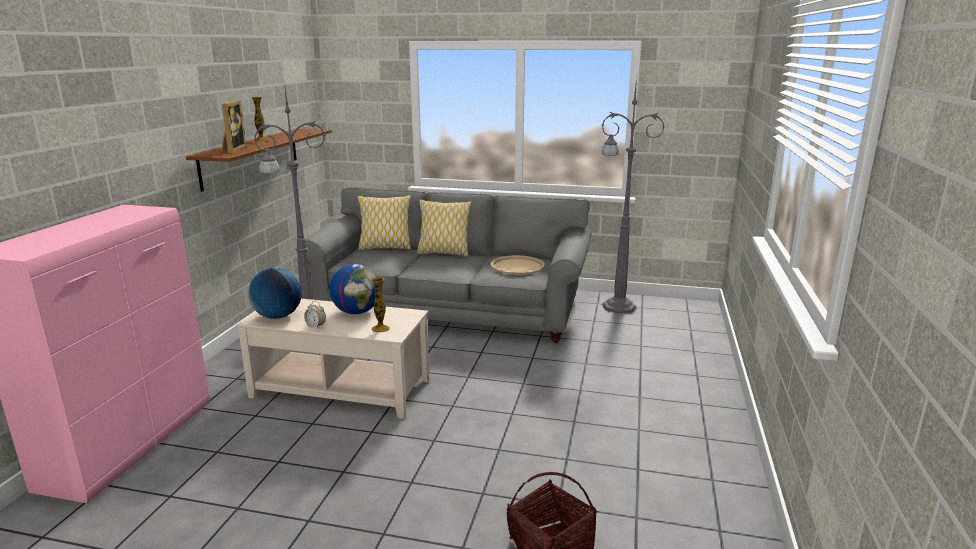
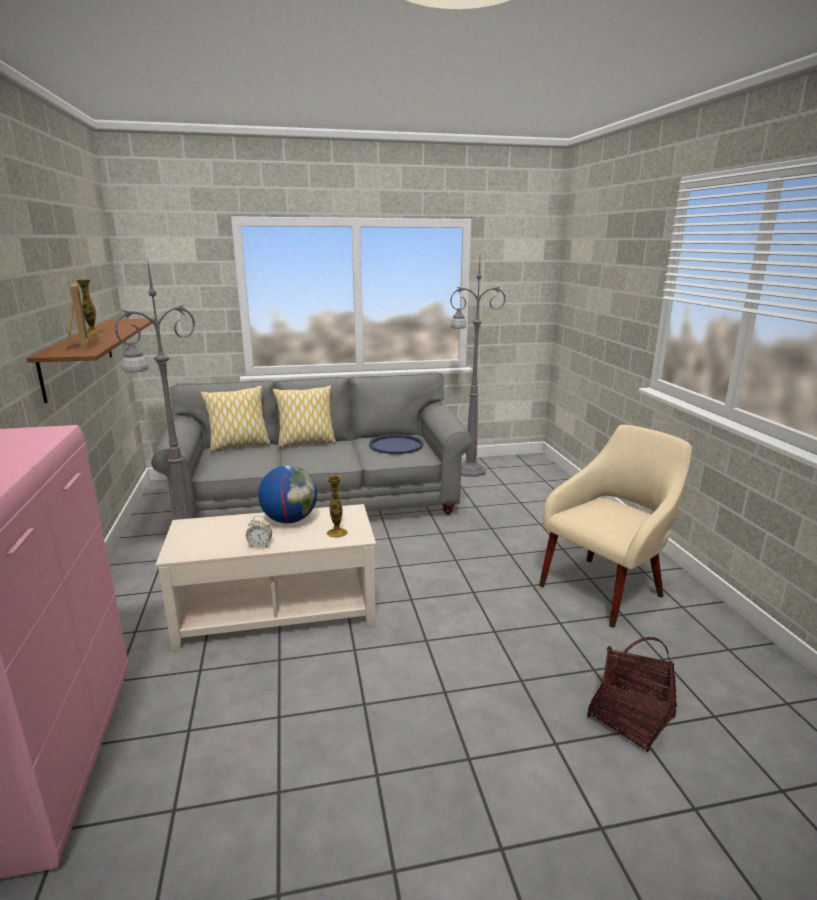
camera: 25 degrees left, 0 degrees up
globe [248,268,301,319] -> none
beige tray [490,255,545,275] -> blue tray [369,434,424,454]
none -> beige armchair [539,425,692,628]

